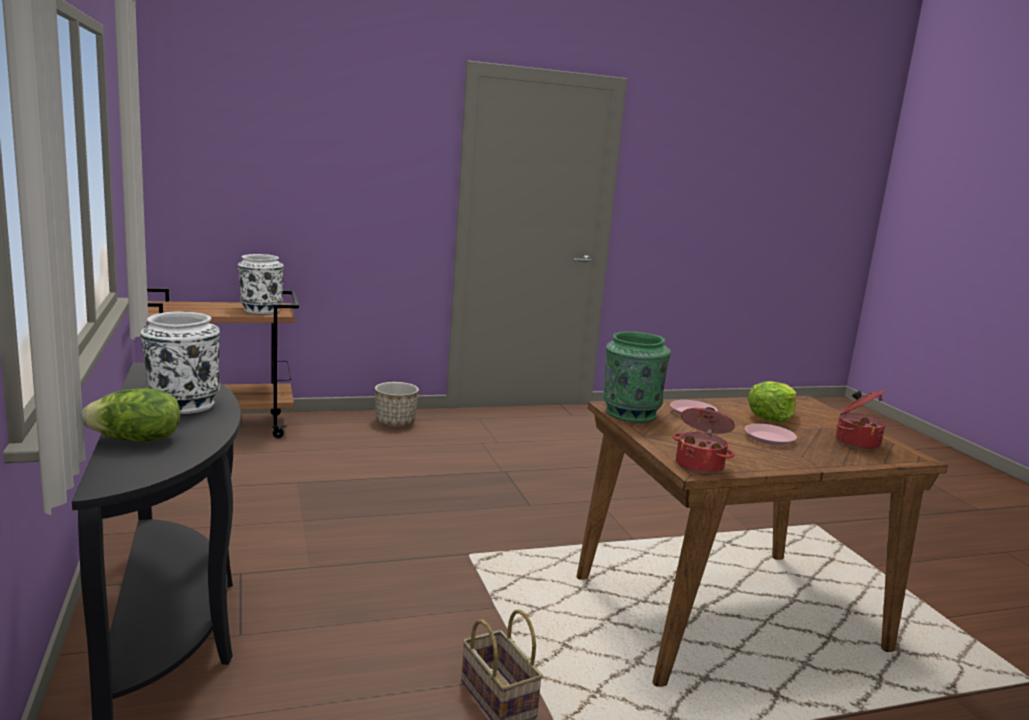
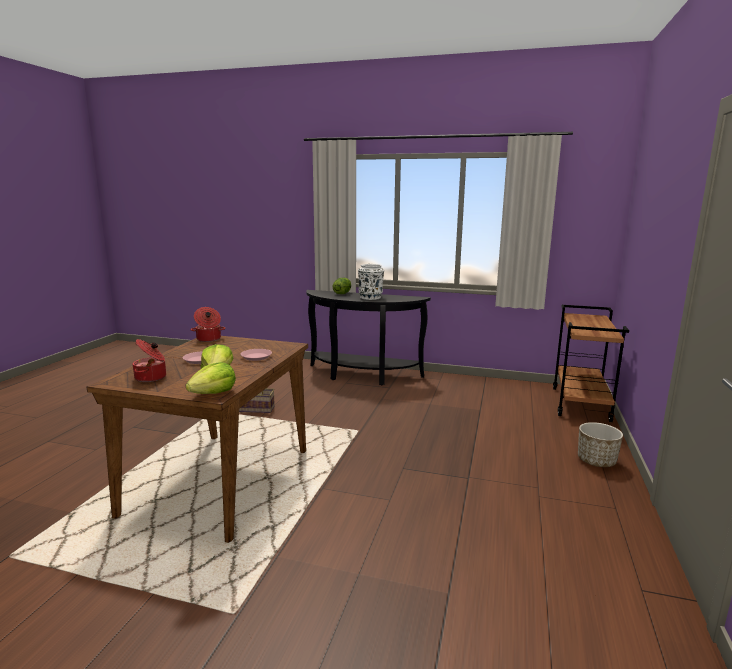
camera: 125 degrees right, 0 degrees up
white vase [238,254,284,314] -> none
green vase [603,331,671,423] -> none
none -> lettuce [186,362,236,394]

